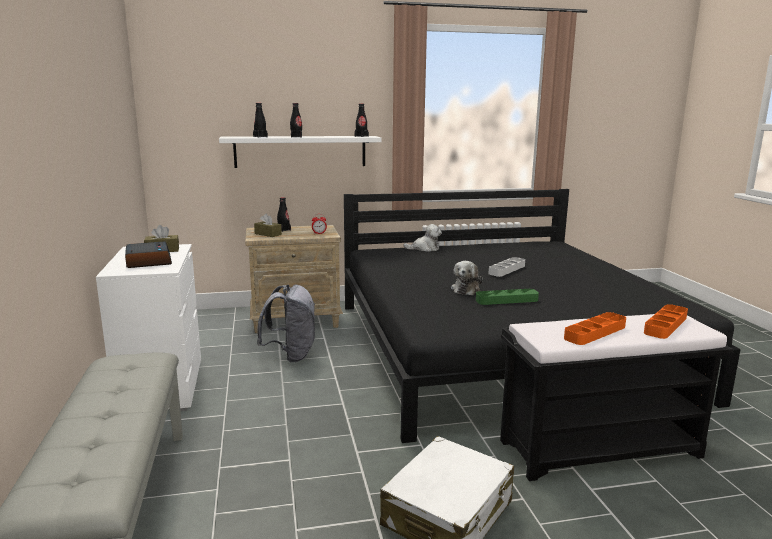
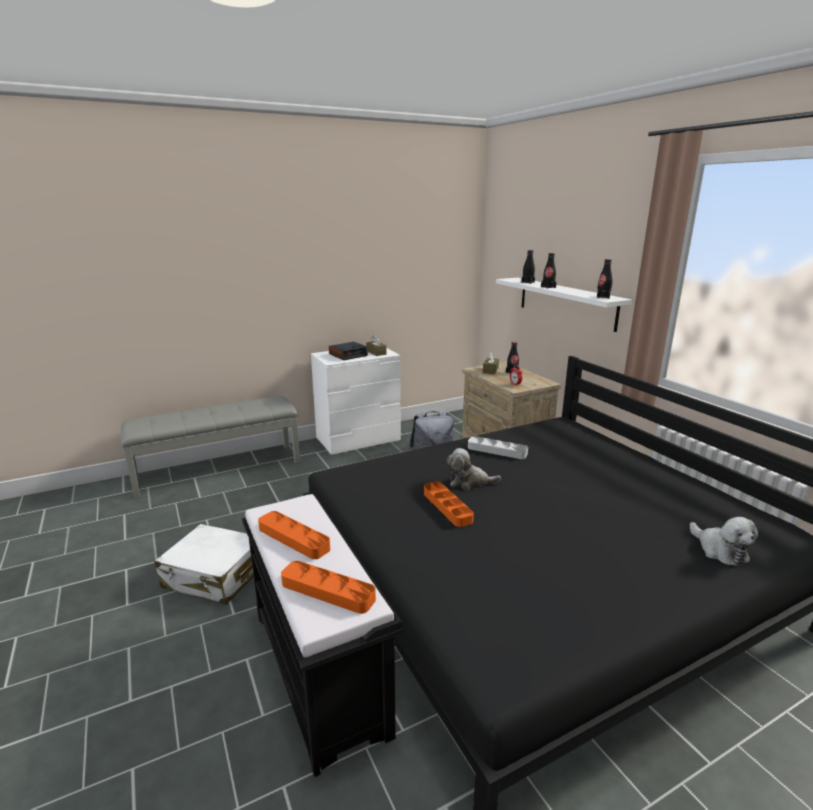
camera: 75 degrees right, 5 degrees up
plush toy [403,224,442,252] -> plush toy moved to [690,517,758,566]
green tray [476,289,539,305] -> orange tray [424,482,474,527]
grey tray [489,257,525,277] -> grey tray moved to [468,436,528,459]

